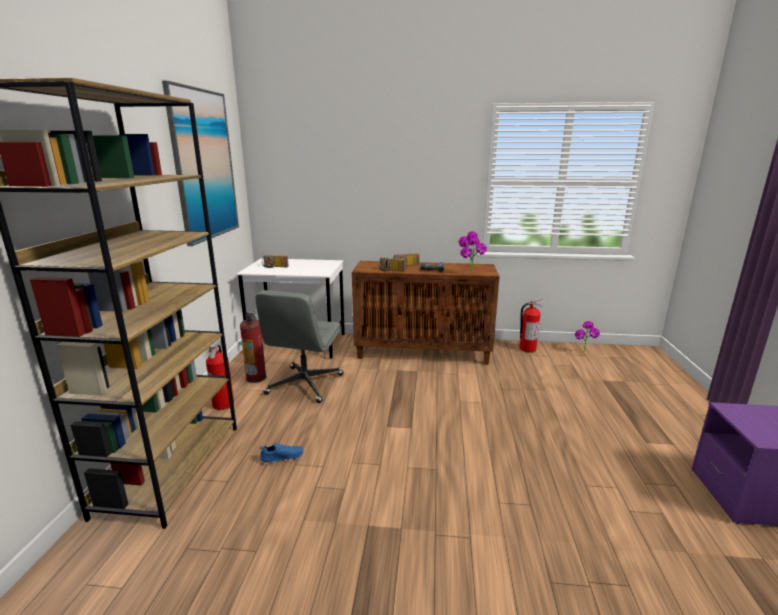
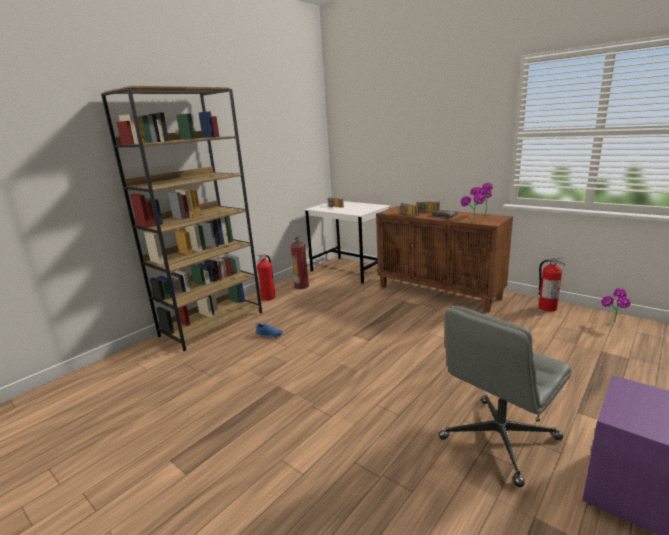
camera: 35 degrees right, 0 degrees up
picture [162,80,239,246] -> none
grey office chair [255,290,344,403] -> grey office chair moved to [439,306,572,487]

